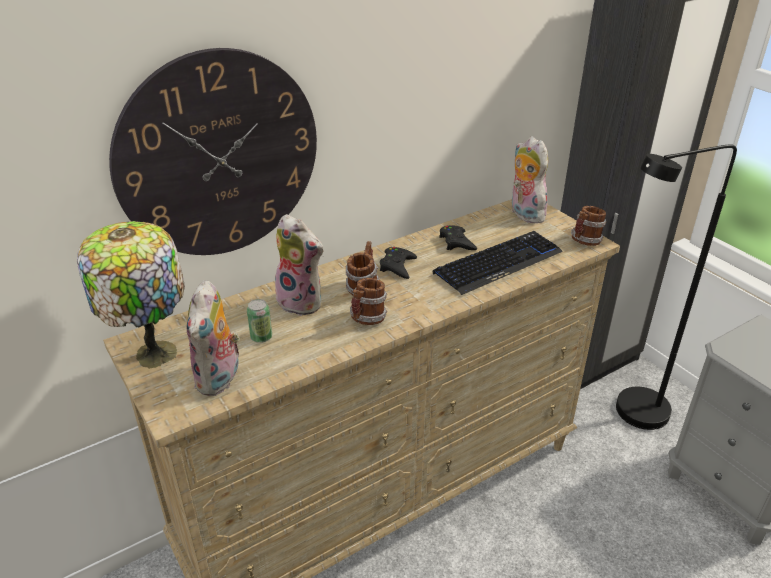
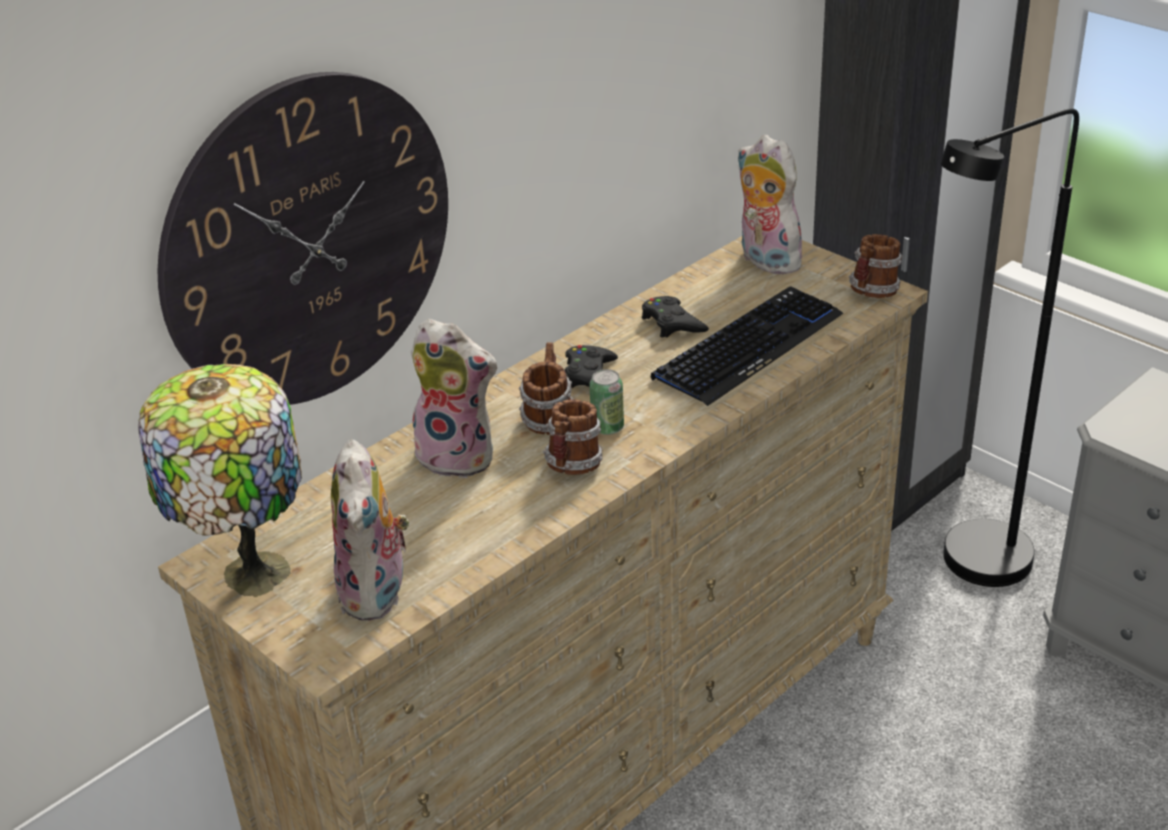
camera: 10 degrees left, 0 degrees up
can [247,299,272,343] -> can moved to [589,369,624,435]

